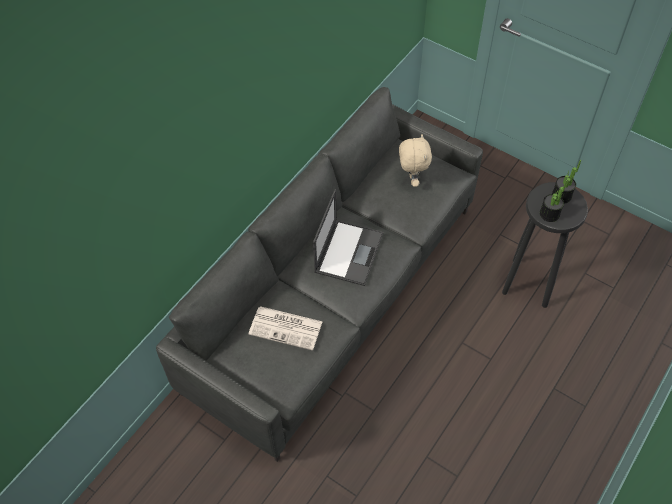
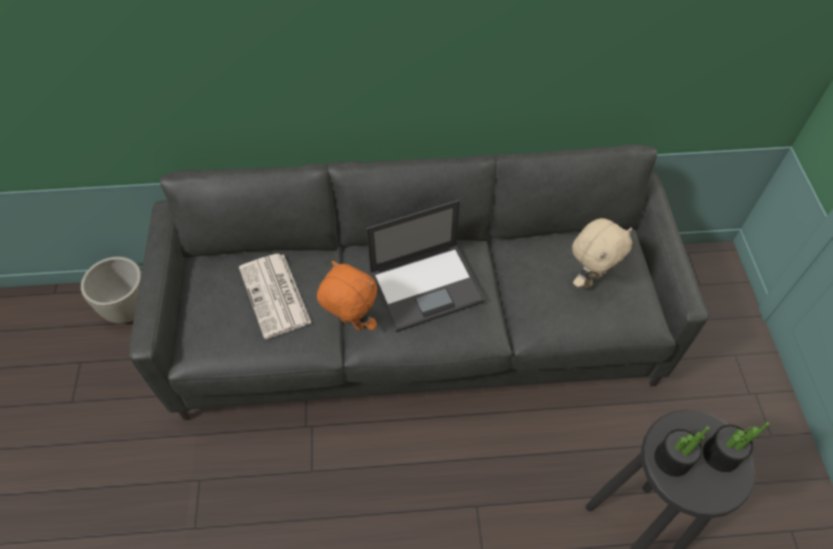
camera: 50 degrees right, 0 degrees up
none -> grey planter [81,257,142,323]
none -> orange plush toy [317,261,377,331]

